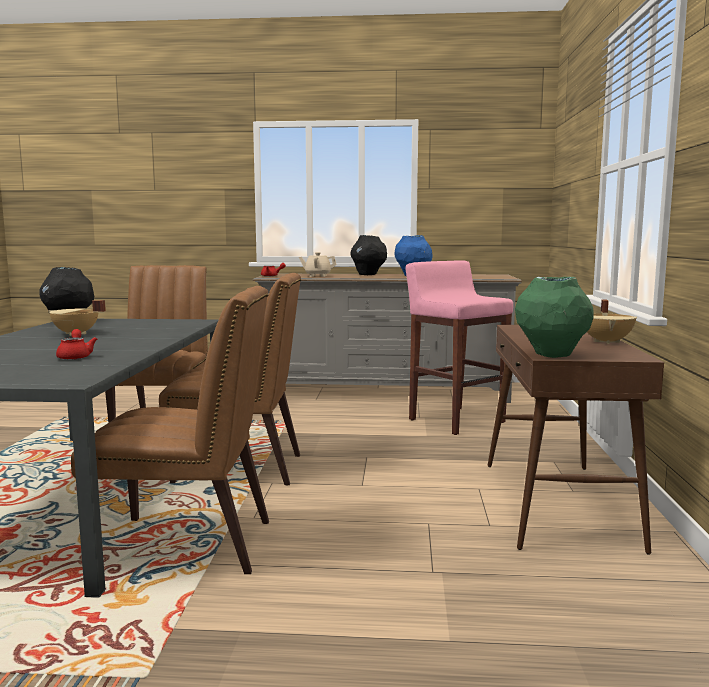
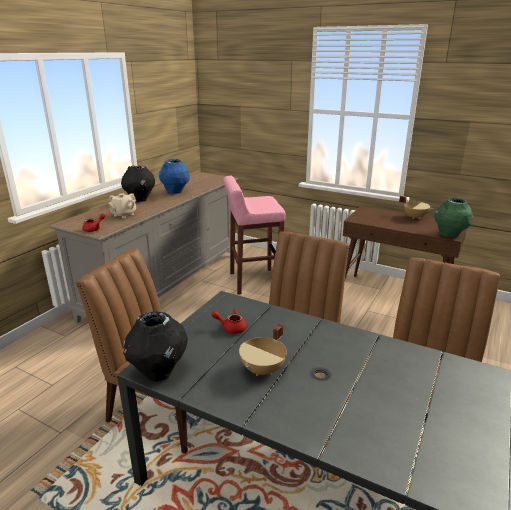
camera: 65 degrees left, 15 degrees up
red teapot [56,329,97,360] -> red teapot moved to [212,309,247,334]

